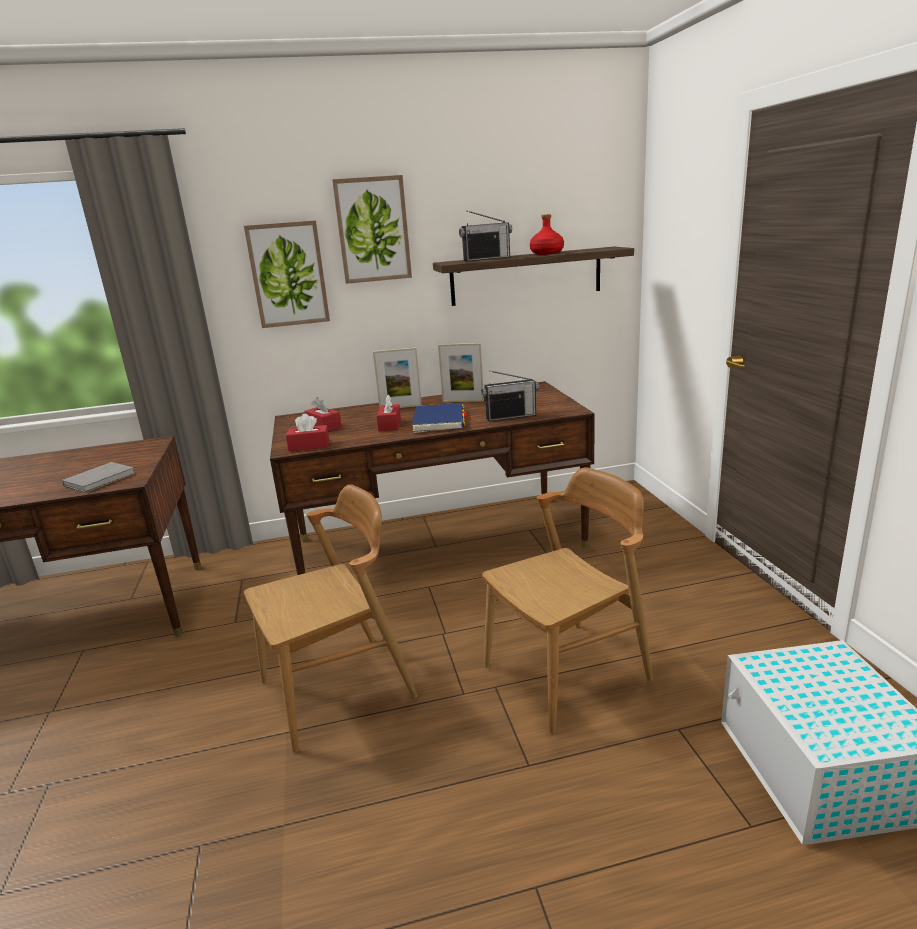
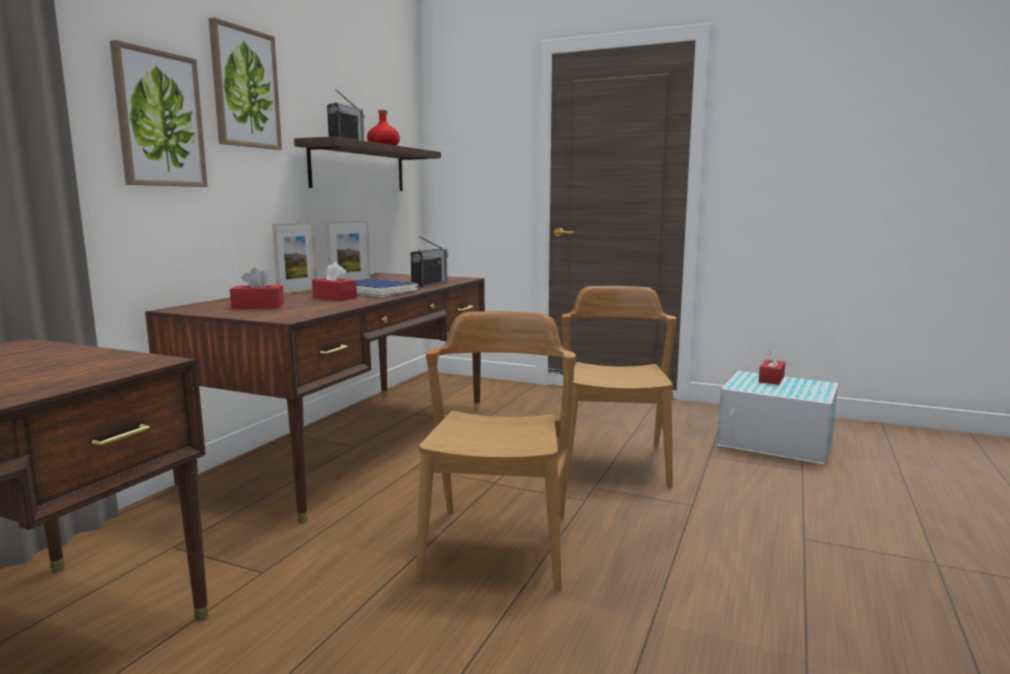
camera: 55 degrees left, 10 degrees down
grey book [62,462,135,493] -> none
red tissue box [286,414,329,451] -> red tissue box moved to [759,349,785,385]

